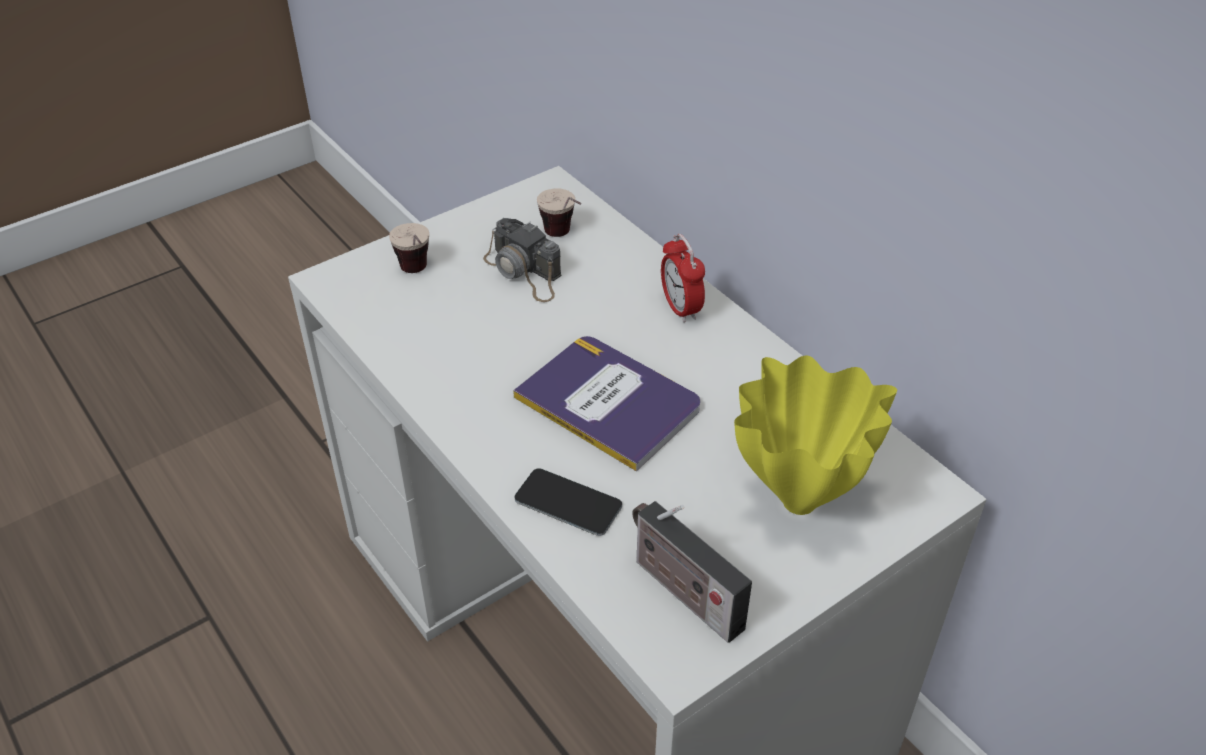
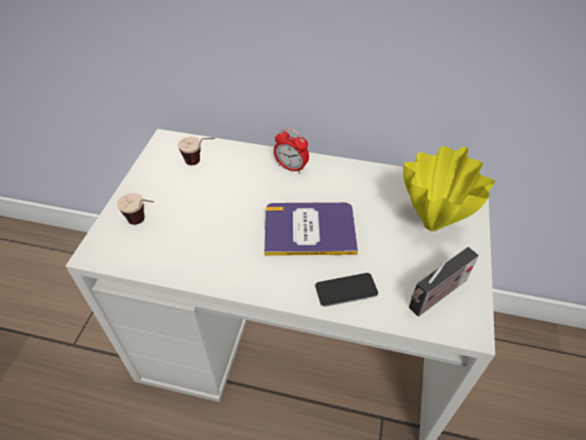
camera: 40 degrees left, 5 degrees up
camera [483,218,561,302] -> none
radio [632,501,752,643] -> radio turned 45 degrees counterclockwise [409,247,479,316]

